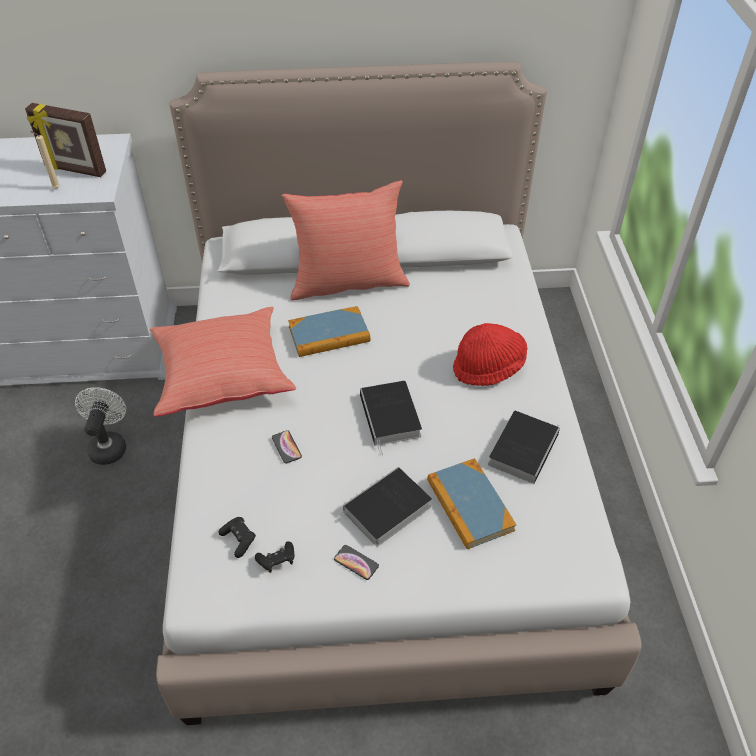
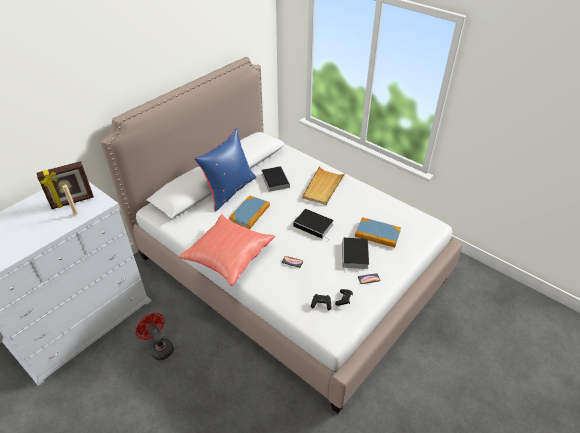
camera: 45 degrees left, 5 degrees down
white fan [75,387,126,465] -> red fan [136,313,174,360]
red pillow [282,180,410,300] -> blue pillow [194,128,257,211]
red hat [453,323,527,386] -> beige tray [302,166,345,205]
book [488,411,560,484] -> book moved to [261,166,290,192]

